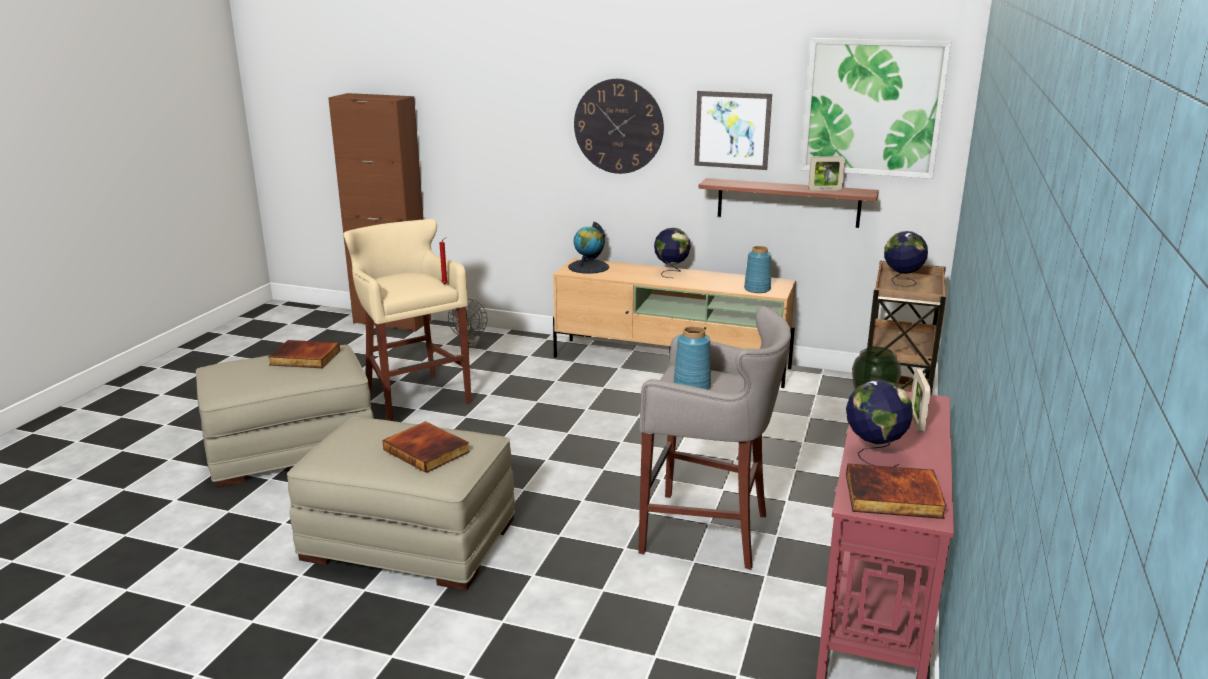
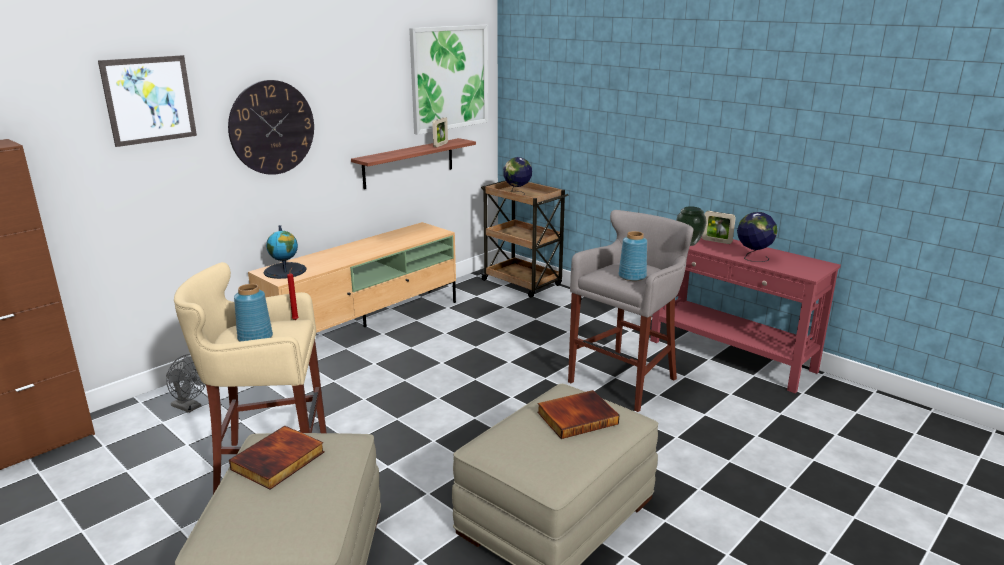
camera: 65 degrees left, 0 degrees up
globe [654,228,691,278] -> none
picture [694,91,772,170] -> picture moved to [98,55,197,147]
blue vase [744,246,771,293] -> blue vase moved to [234,284,273,342]
book [846,463,946,519] -> none

